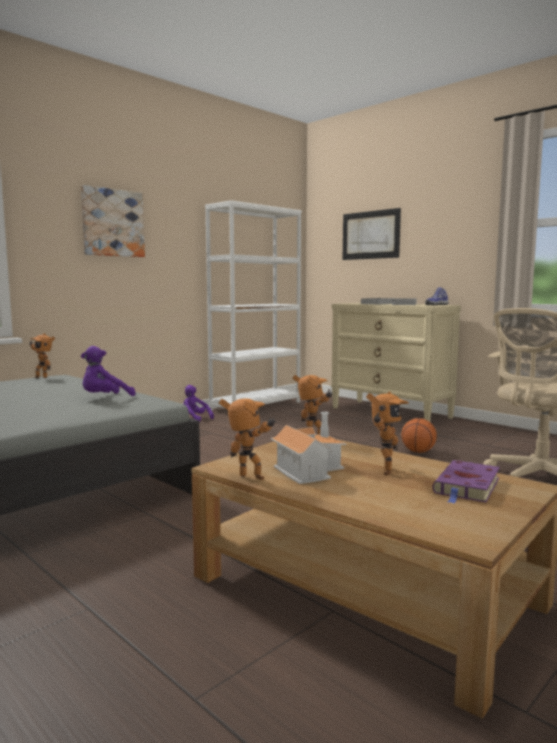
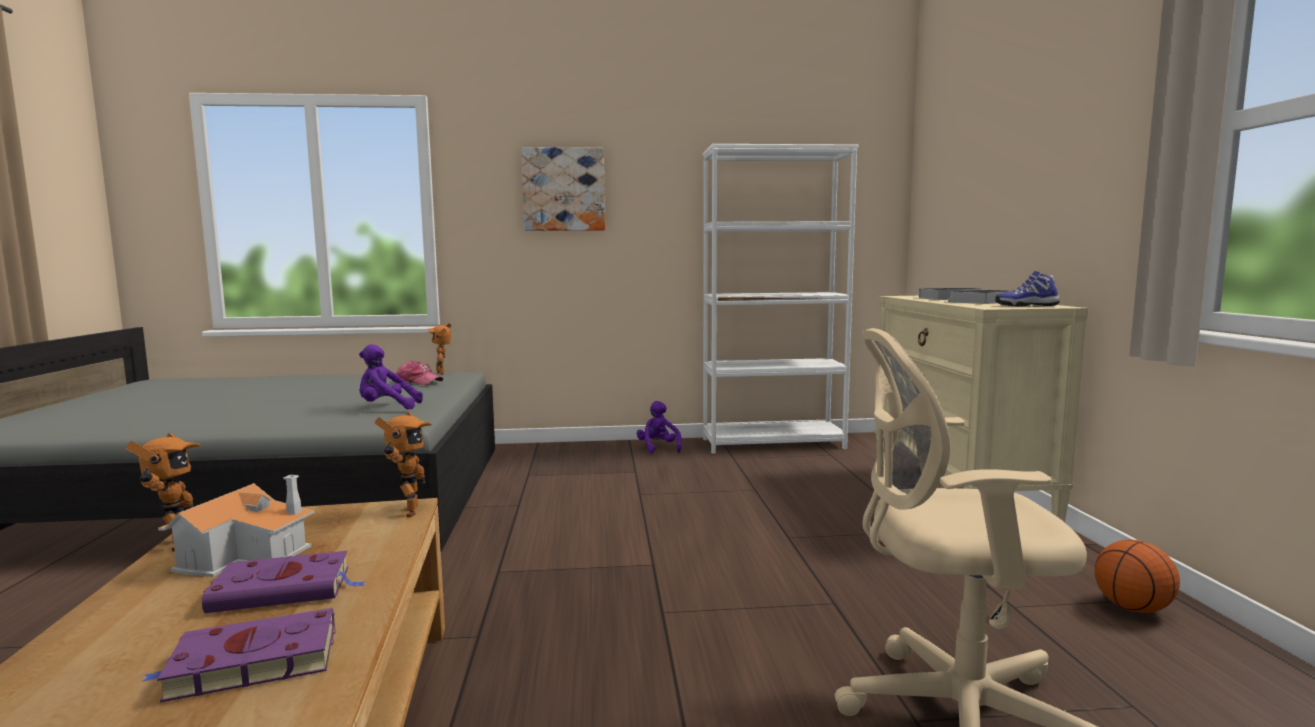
camera: 40 degrees right, 0 degrees up
picture [342,208,401,260] -> none
toy robot [366,391,409,475] -> purple book [202,551,367,613]
basketball [401,418,437,453] -> basketball moved to [1095,539,1180,613]
none -> cap [396,361,443,385]

